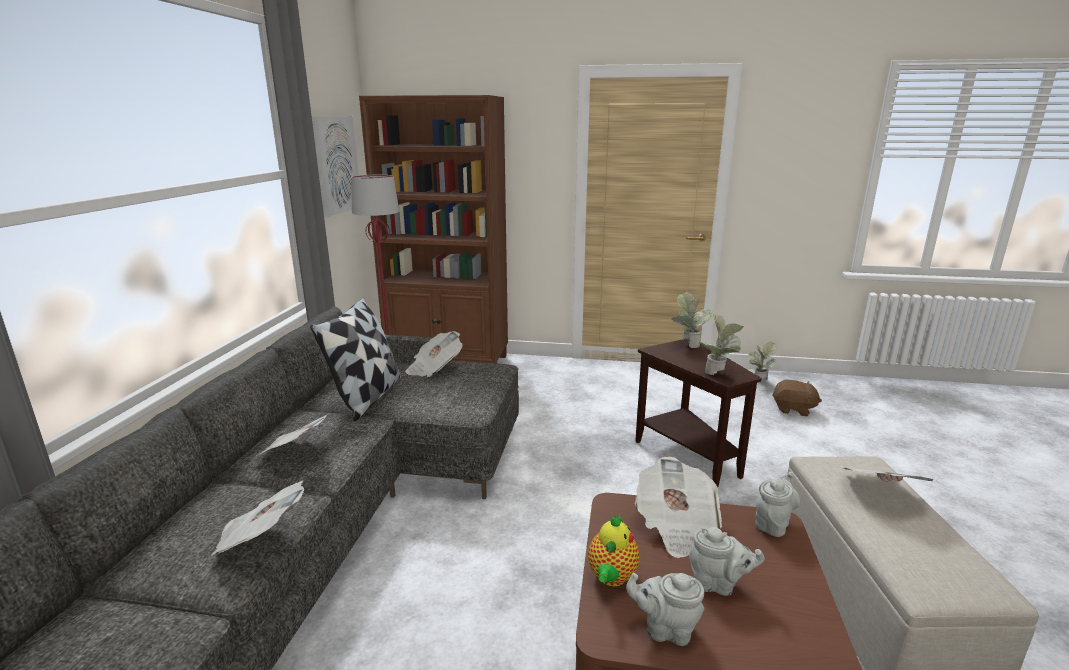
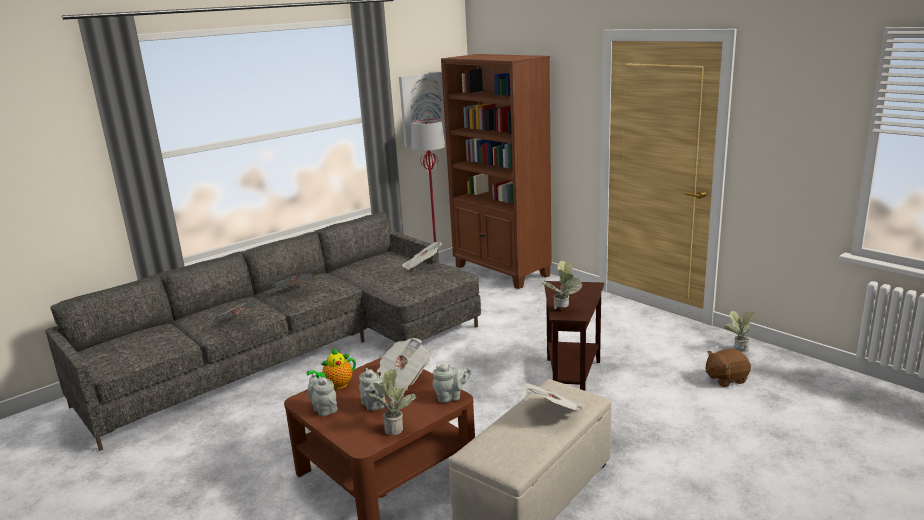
camera: 40 degrees right, 0 degrees up
pillow [310,297,401,421] -> none
potted plant [671,292,714,348] -> potted plant moved to [369,369,416,435]
brown plush toy [772,380,822,416] -> brown plush toy turned 105 degrees clockwise [706,349,751,387]

